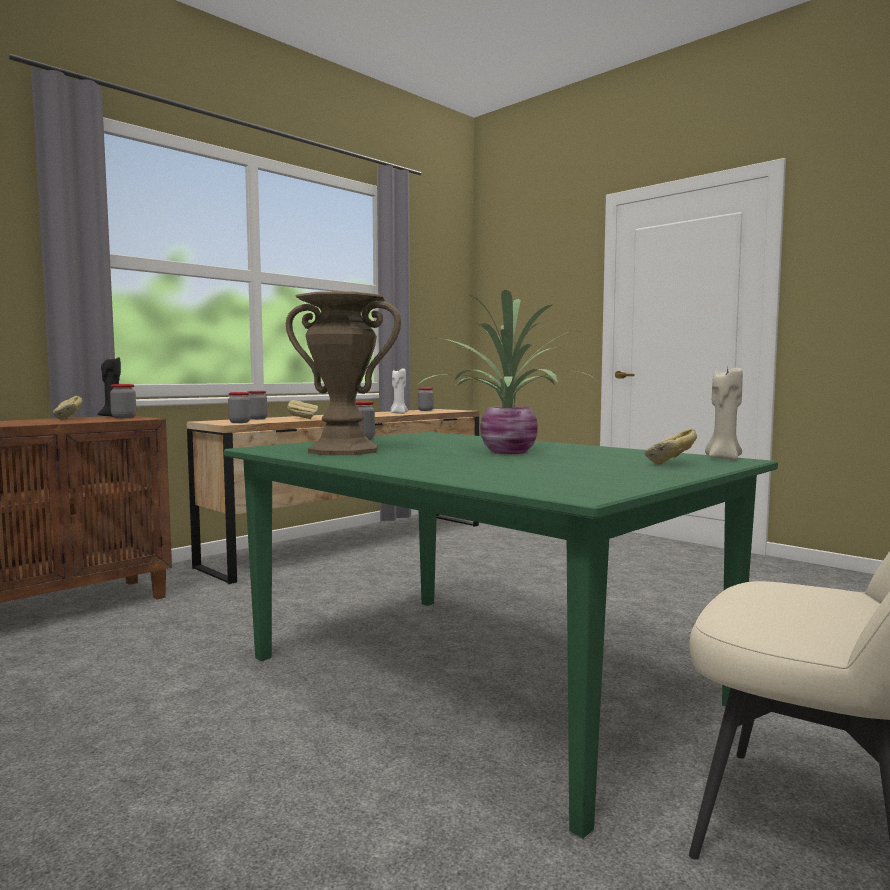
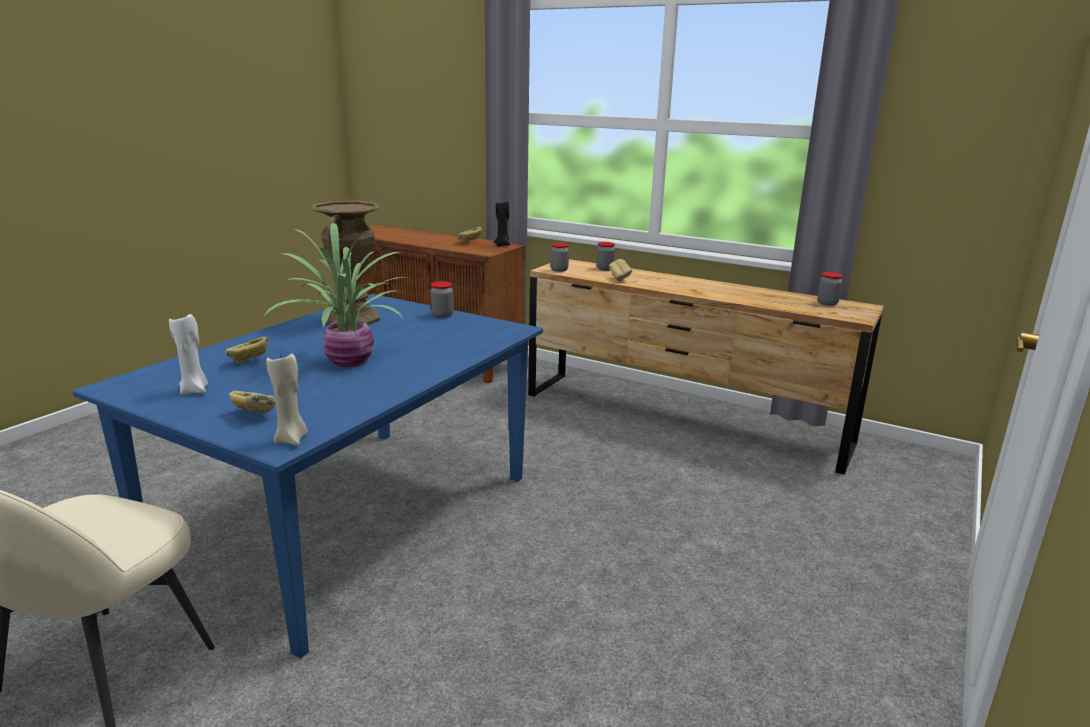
camera: 75 degrees right, 15 degrees up
jar [110,384,136,418] -> none
green dining table [224,432,778,838] -> blue dining table [73,294,543,659]
white candle [391,369,408,414] -> white candle moved to [169,313,208,395]
none -> bread [225,337,269,363]

